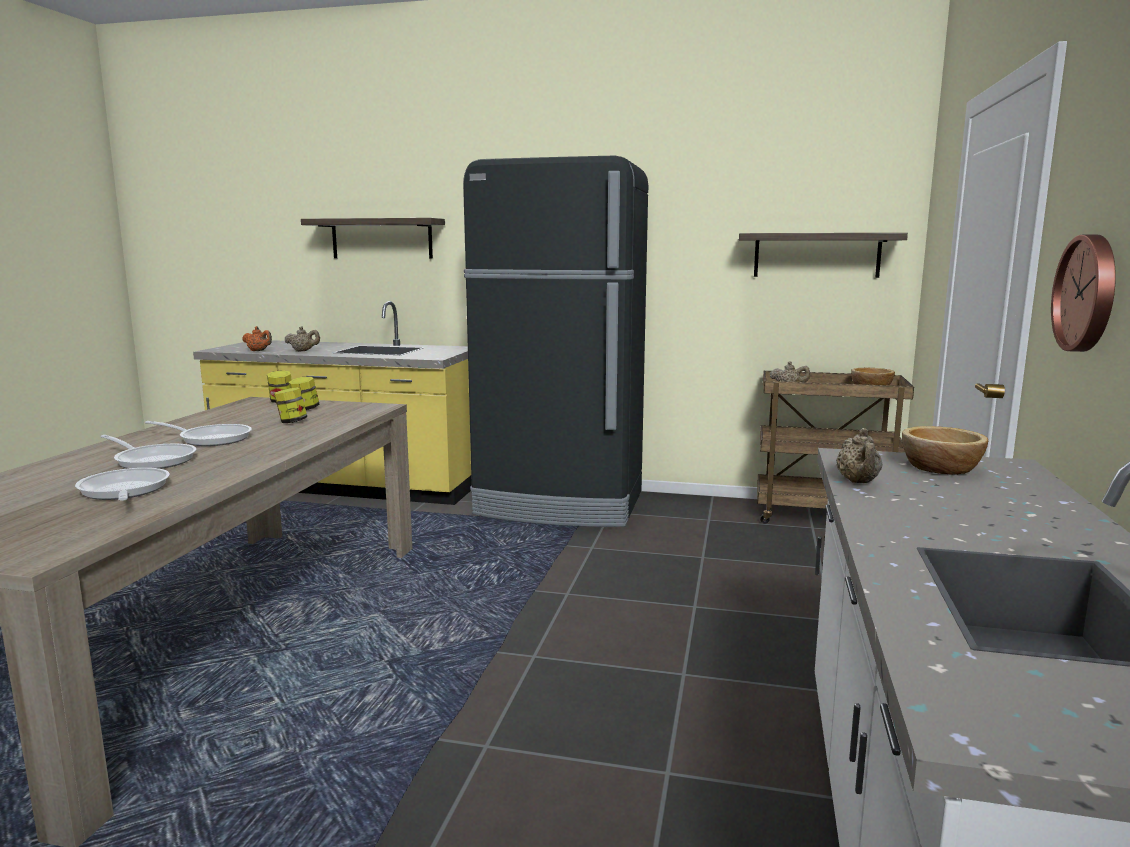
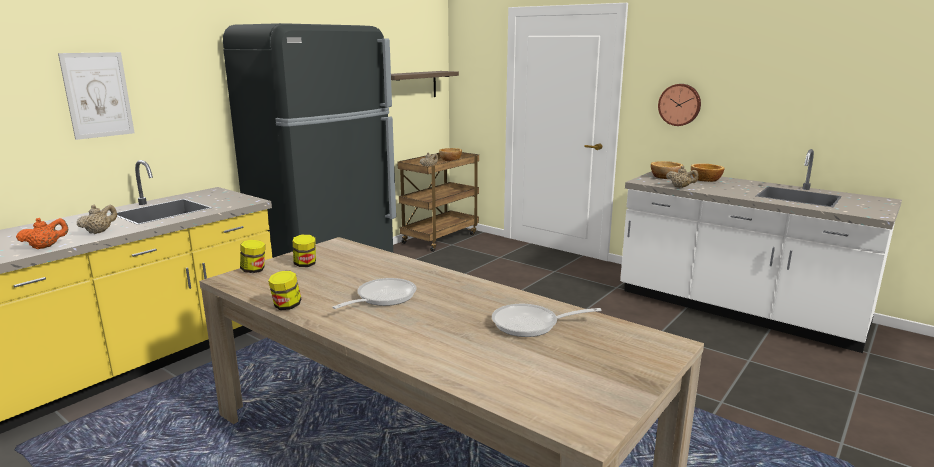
camera: 65 degrees left, 5 degrees up
frying pan [100,435,197,469] -> none
jar [274,387,307,423] -> jar moved to [268,271,301,310]
shelf [301,218,445,259] -> picture [58,52,134,140]
none -> bowl [691,163,725,182]

